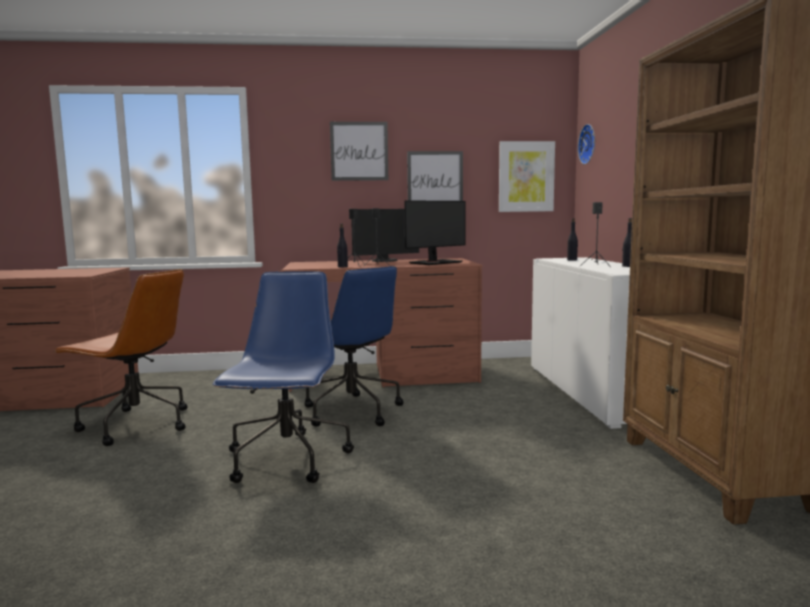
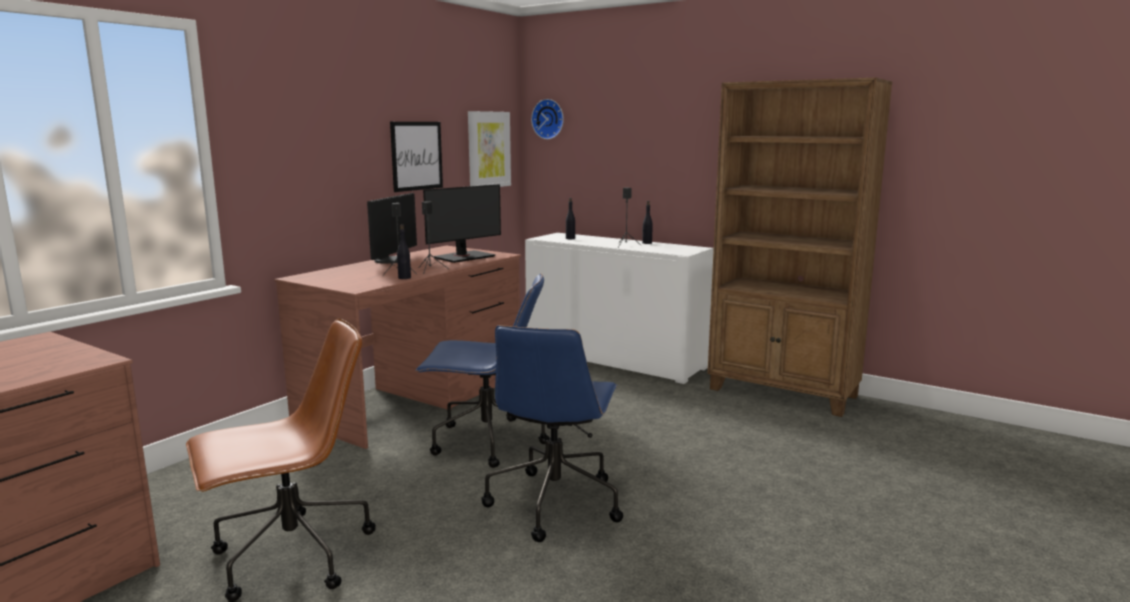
camera: 50 degrees left, 5 degrees up
blue office chair [213,271,354,483] -> blue office chair turned 120 degrees counterclockwise [481,325,623,542]
picture [330,122,388,181] -> none
monitor [404,200,466,265] -> monitor turned 45 degrees clockwise [423,184,501,263]

